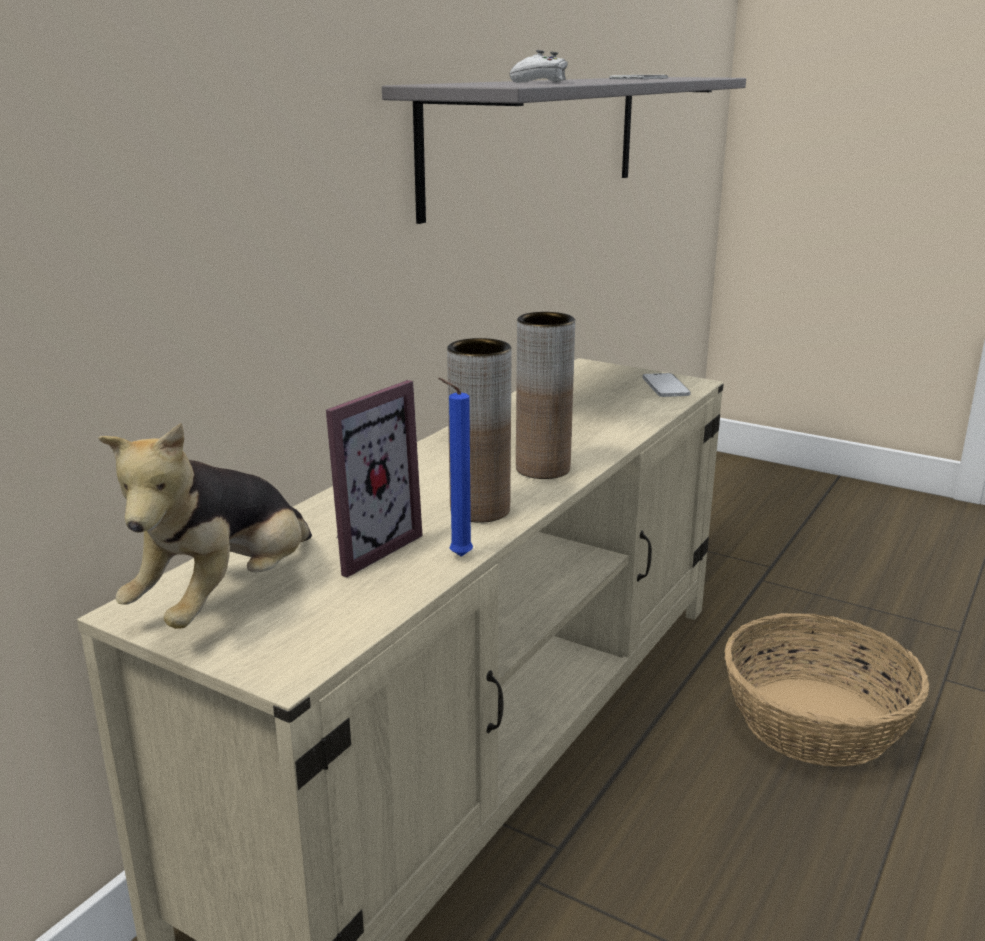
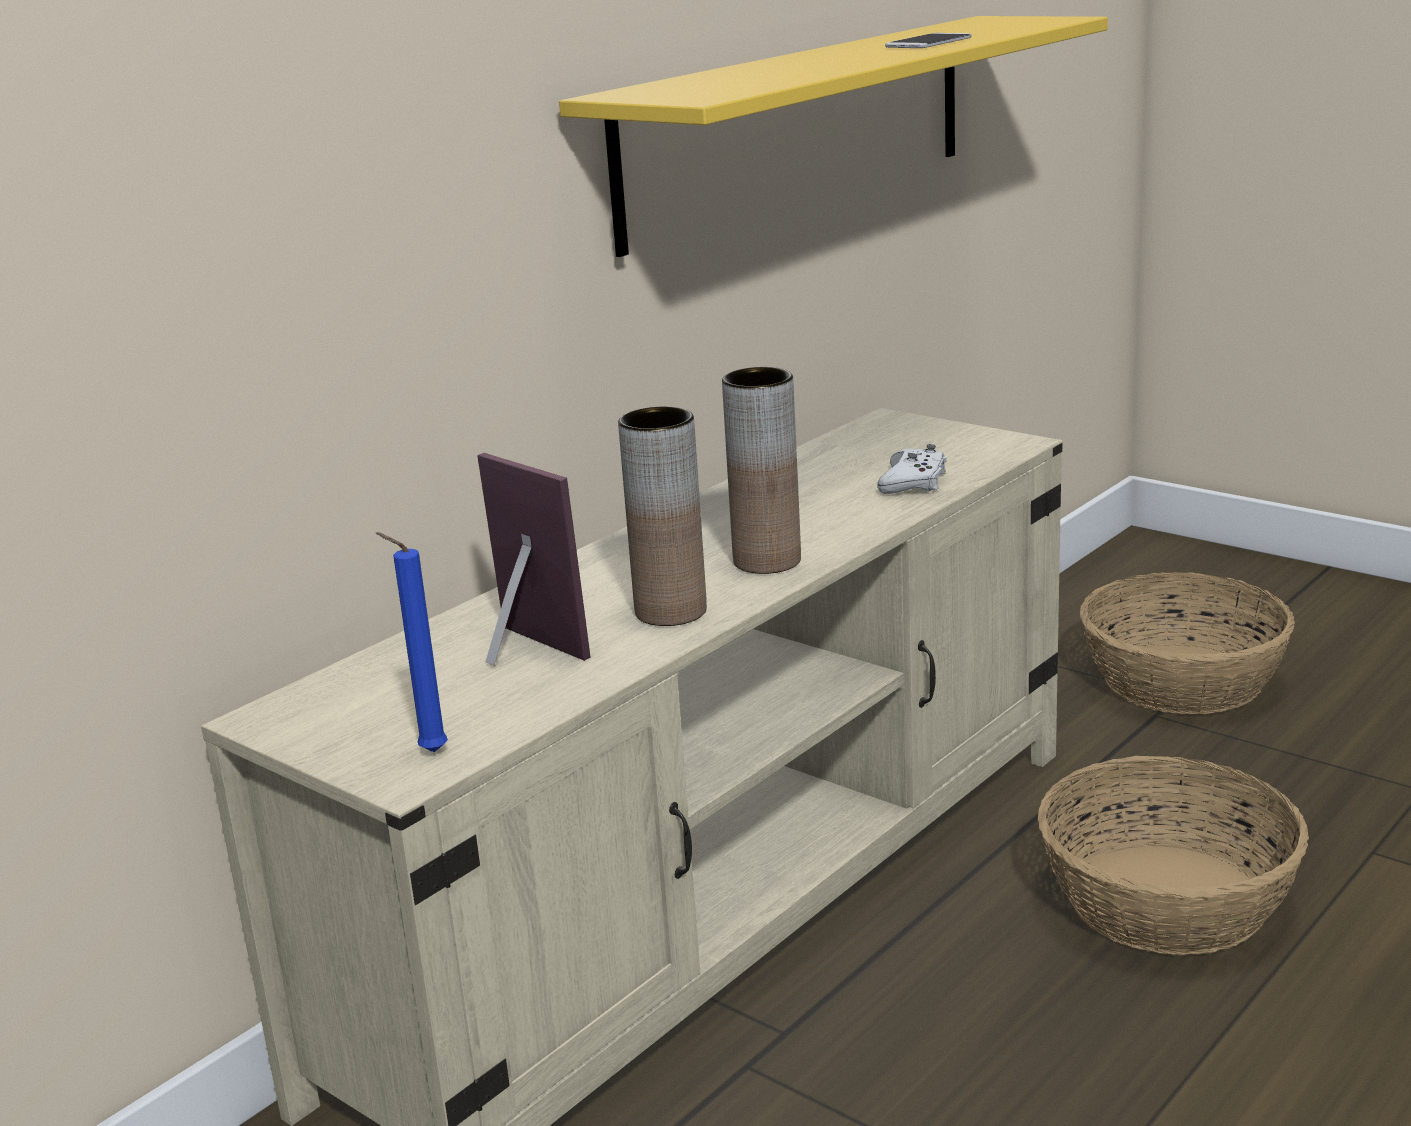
camera: 10 degrees right, 0 degrees up
plush toy [99,423,312,629] -> none
picture frame [326,380,422,578] -> picture frame turned 90 degrees counterclockwise [477,453,590,666]
grey shelf [382,77,746,224] -> yellow shelf [559,16,1108,257]
blue candle [438,378,473,557] -> blue candle moved to [376,532,448,752]
white game controller [510,50,568,83] -> white game controller moved to [877,444,946,494]
phone [642,373,691,397] -> none
none -> basket [1080,572,1295,715]

